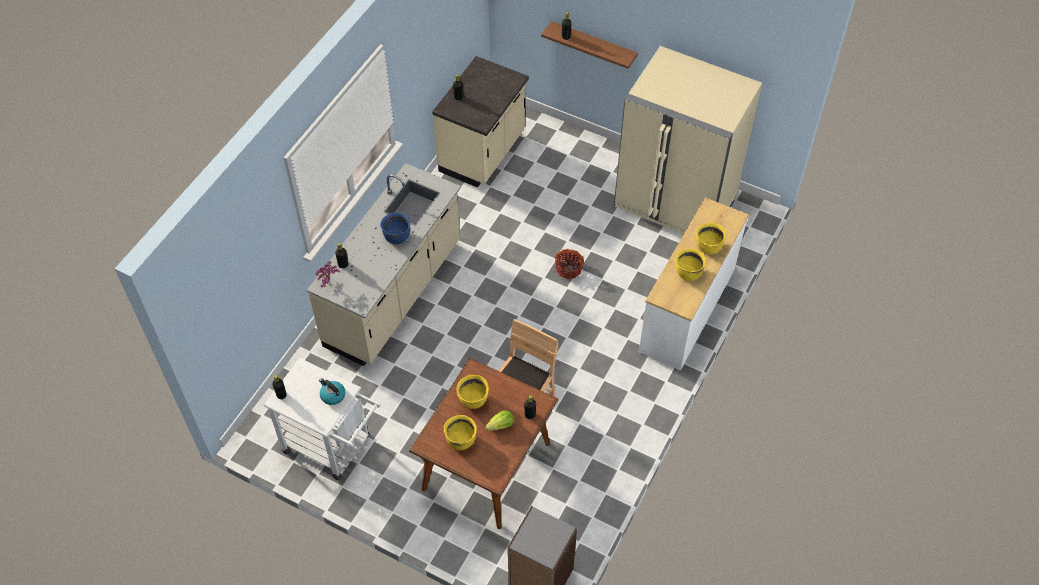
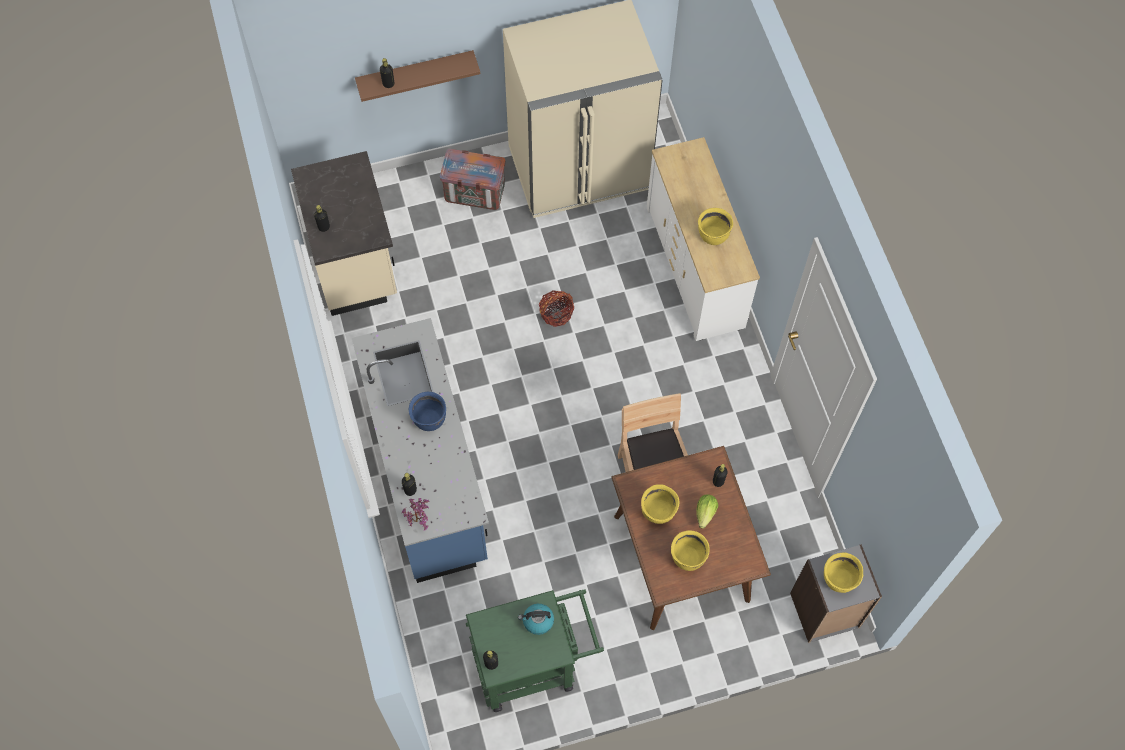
camera: 45 degrees left, 10 degrees up
white cart [264,358,381,480] -> green cart [466,590,604,712]
beige counter [307,163,461,366] -> blue counter [352,318,489,583]
yellow cooking pot [696,223,727,254] -> yellow cooking pot moved to [824,553,863,593]
none -> crate [440,149,506,210]

